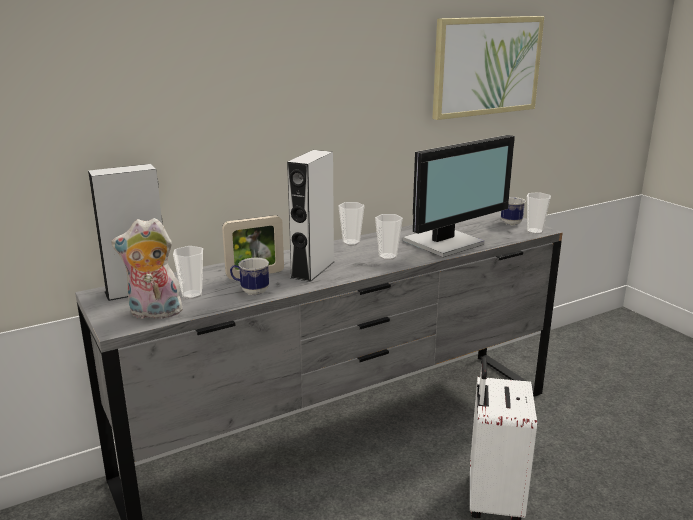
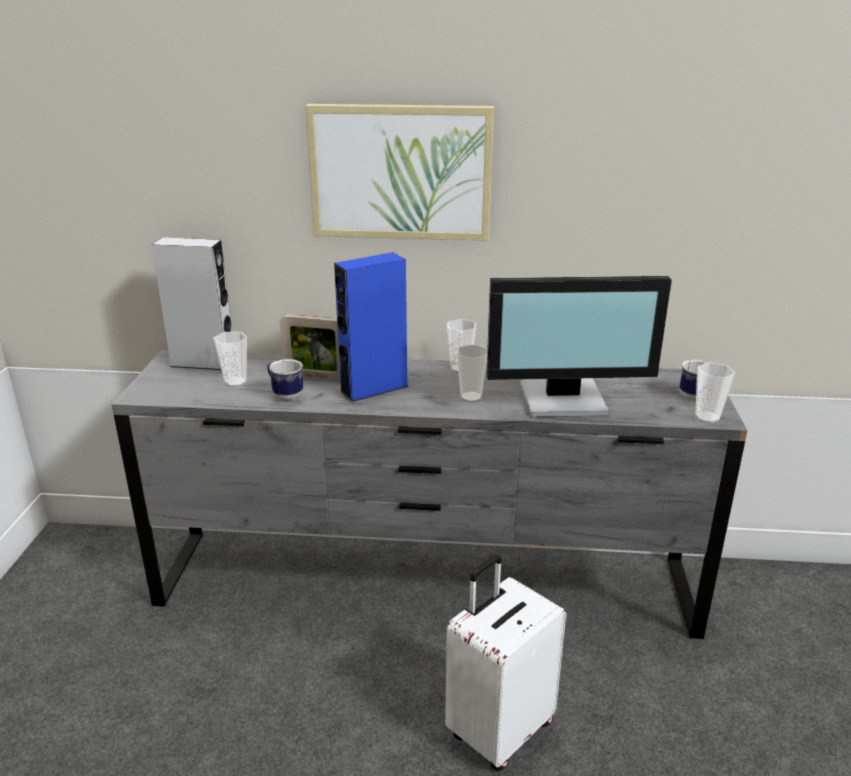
camera: 35 degrees right, 5 degrees up
plush toy [111,218,183,319] -> none
grey speaker [287,150,334,282] -> blue speaker [334,252,409,402]
picture [432,16,544,120] -> picture moved to [305,104,494,241]

